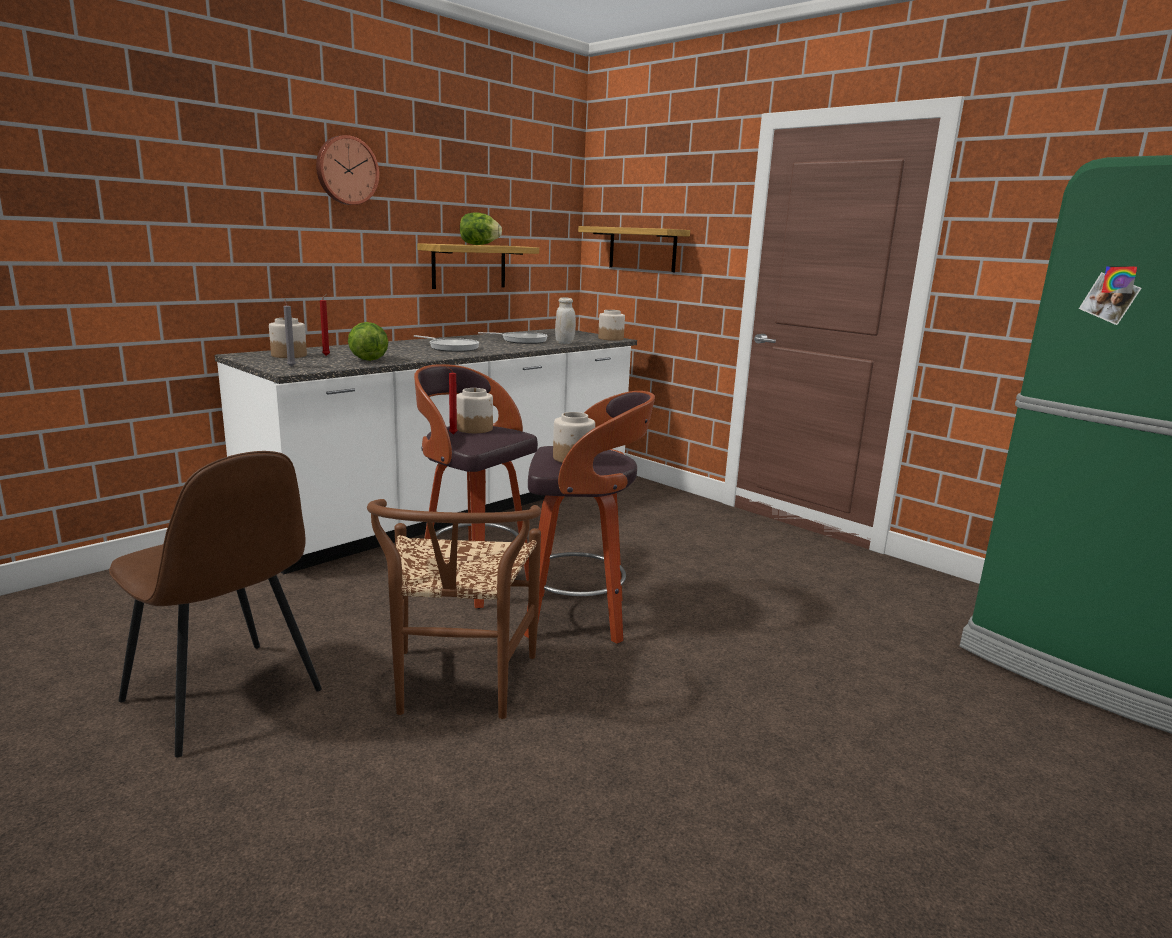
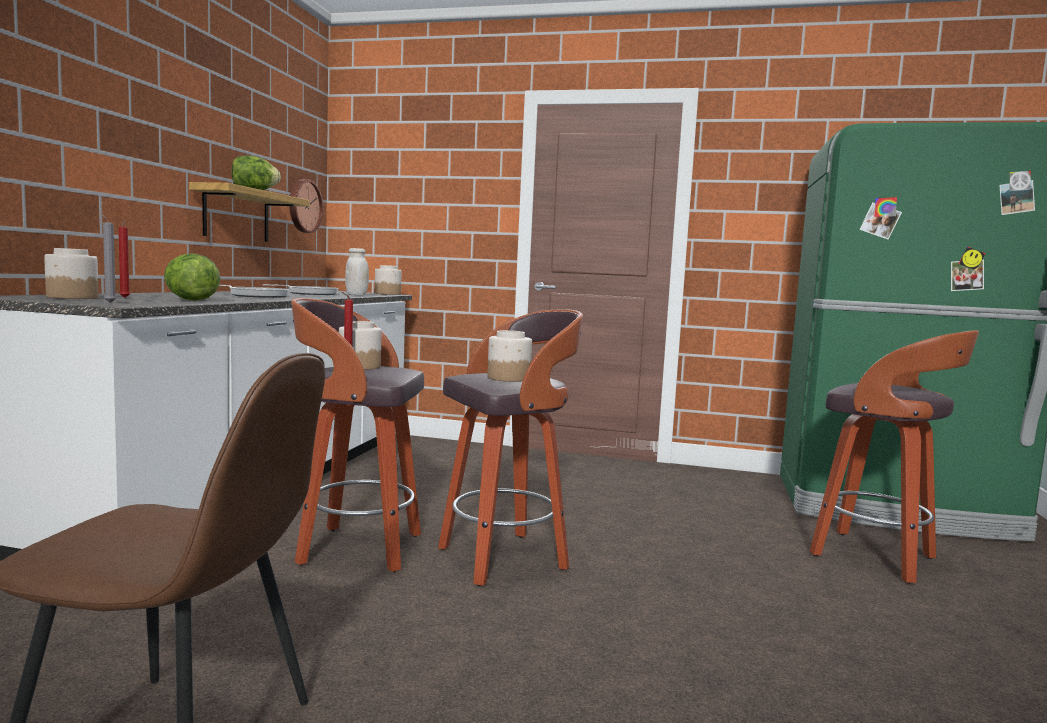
camera: 30 degrees left, 10 degrees down
wall clock [316,135,379,205] -> wall clock moved to [289,179,323,233]
brown chair [367,499,541,719] -> none
shelf [578,226,690,272] -> none
none -> stool [810,330,979,584]

